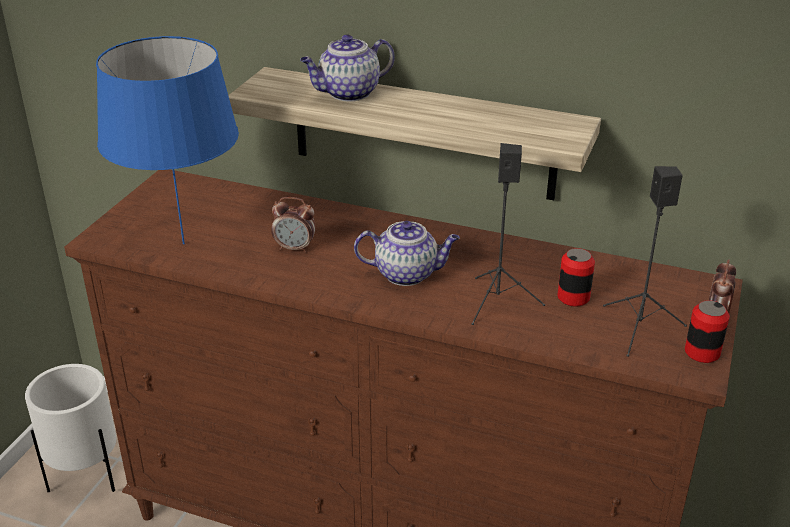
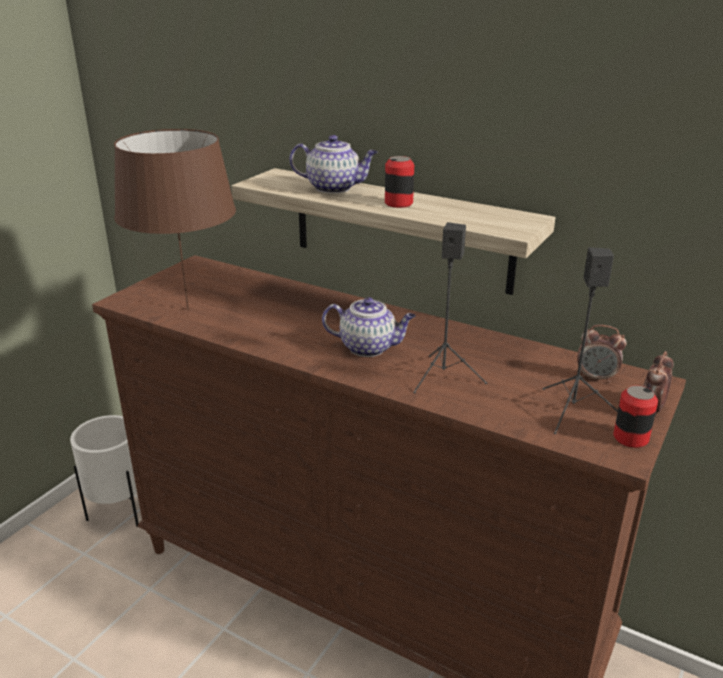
camera: 10 degrees right, 5 degrees down
blue table lamp [96,36,239,244] -> brown table lamp [114,129,236,310]
alarm clock [271,197,316,253] -> alarm clock moved to [577,325,627,383]
teapot [300,34,395,102] -> teapot turned 150 degrees counterclockwise [289,135,378,194]
can [558,248,595,307] -> can moved to [385,156,414,208]

